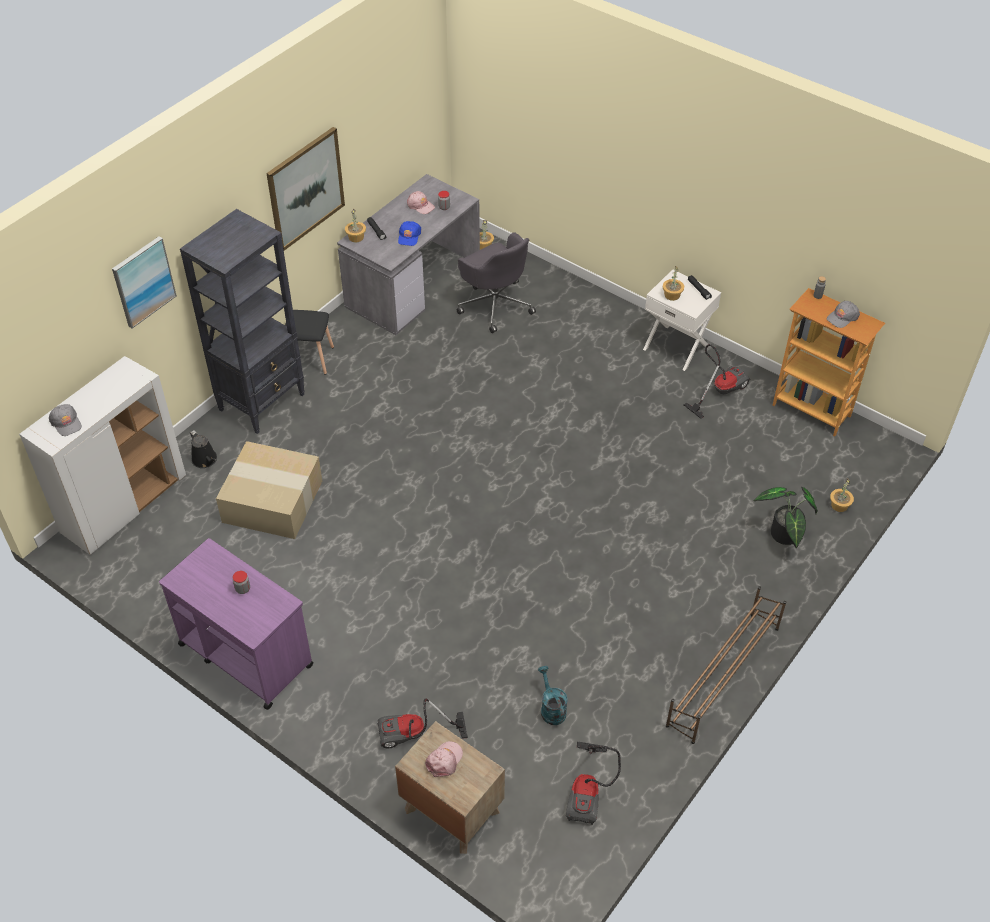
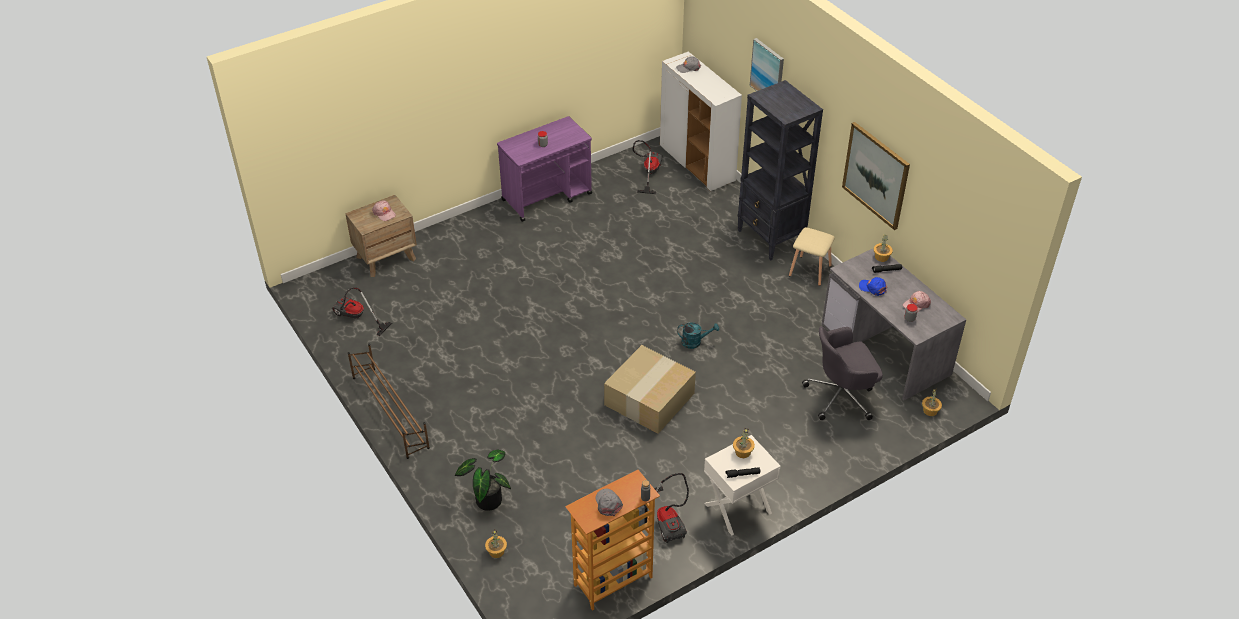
camera: 110 degrees right, 5 degrees down
black watering can [190,430,217,468] -> none
cardboard box [216,441,322,539] -> cardboard box moved to [604,345,696,434]
black stool [285,310,334,375] -> beige stool [789,227,835,286]
vacuum cleaner [378,698,468,749] -> vacuum cleaner moved to [632,140,663,194]
turquoise watering can [538,666,567,725] -> turquoise watering can moved to [677,322,719,349]

